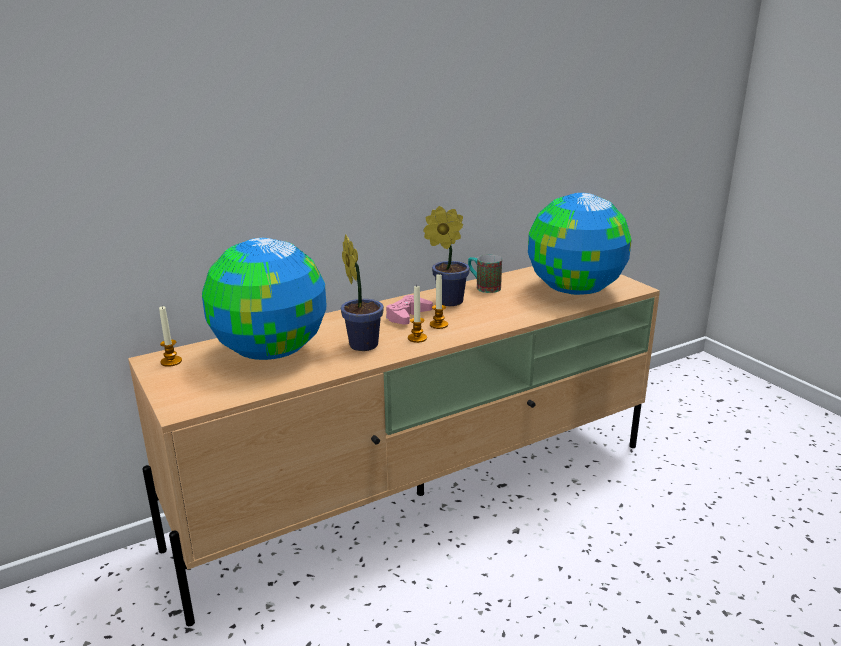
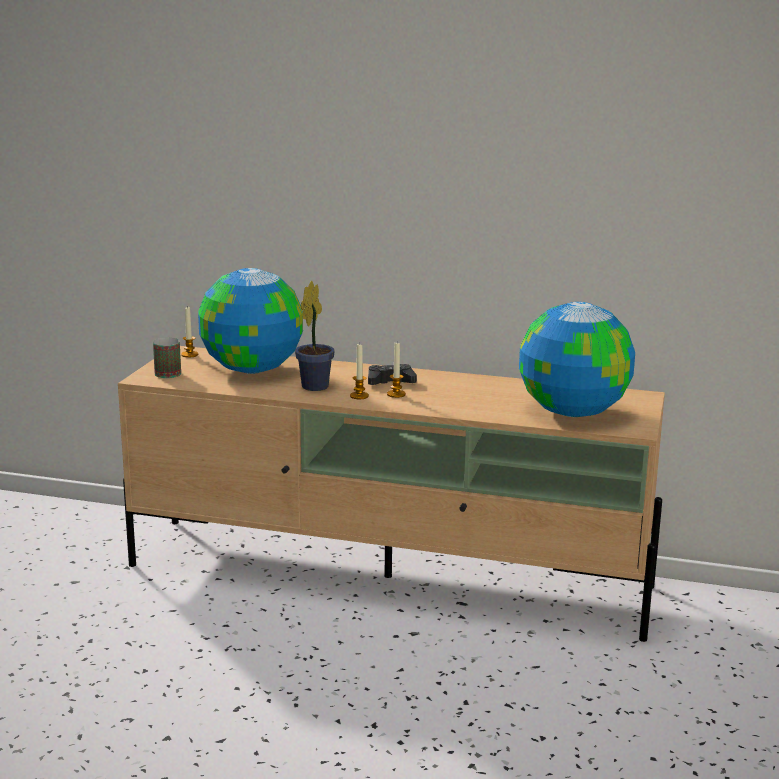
camera: 45 degrees right, 5 degrees down
pink game controller [386,295,433,325] -> black game controller [368,364,417,385]
potted plant [423,206,470,306] -> none
mug [468,254,502,293] -> mug moved to [153,338,181,378]

